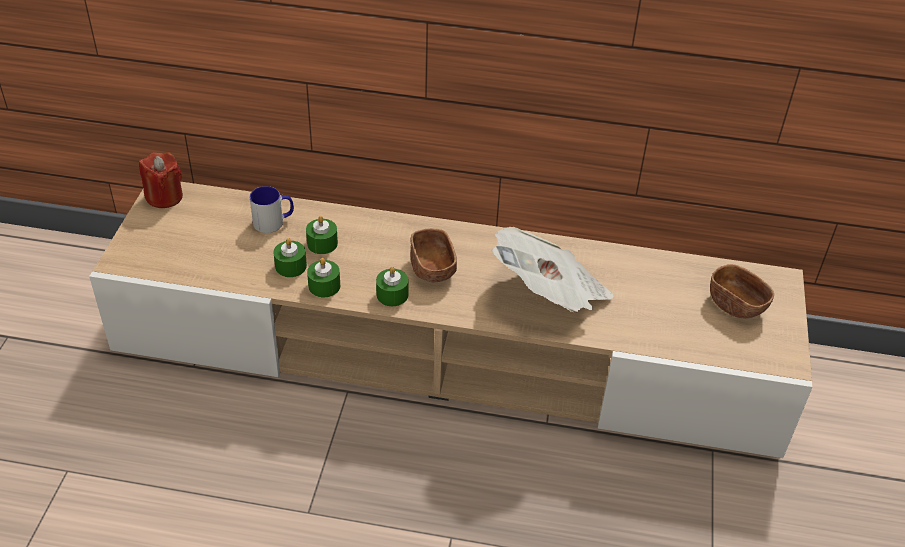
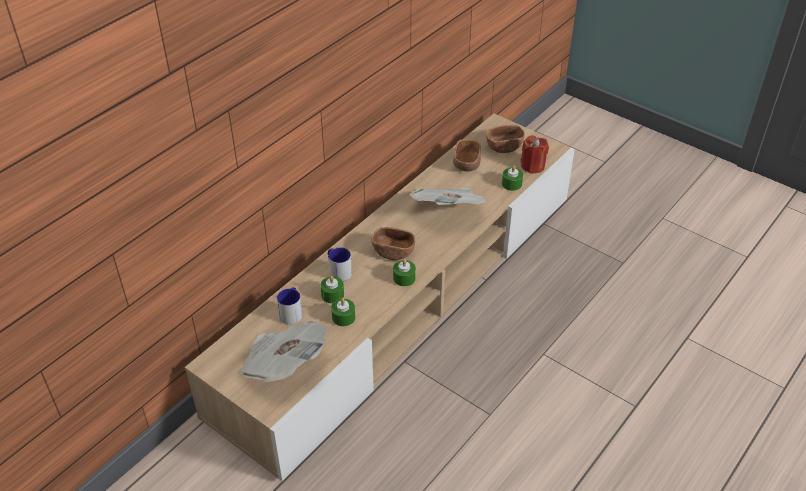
camera: 60 degrees left, 0 degrees up
red candle [139,152,183,208] -> red candle moved to [520,136,549,174]
green candle [307,258,340,297] -> green candle moved to [502,165,523,191]
none -> newspaper [237,321,329,382]
none -> mug [328,247,352,282]
none -> brown bowl [453,139,481,171]

